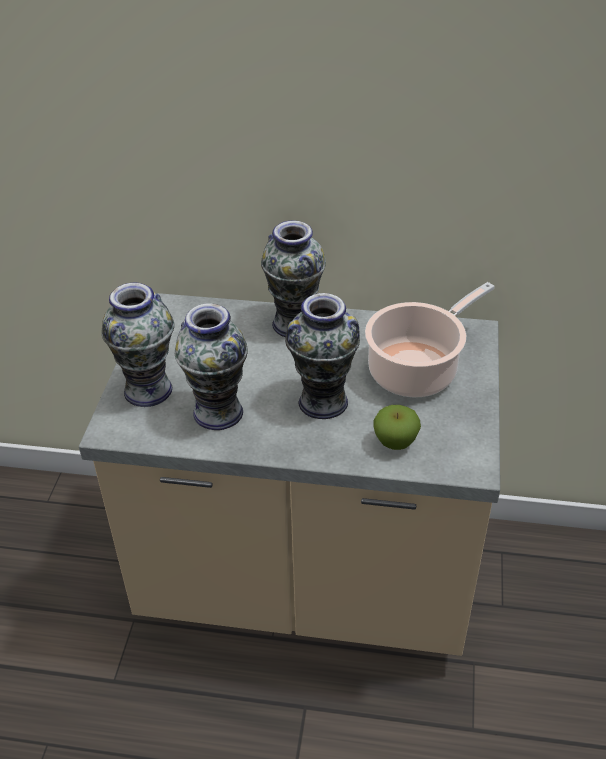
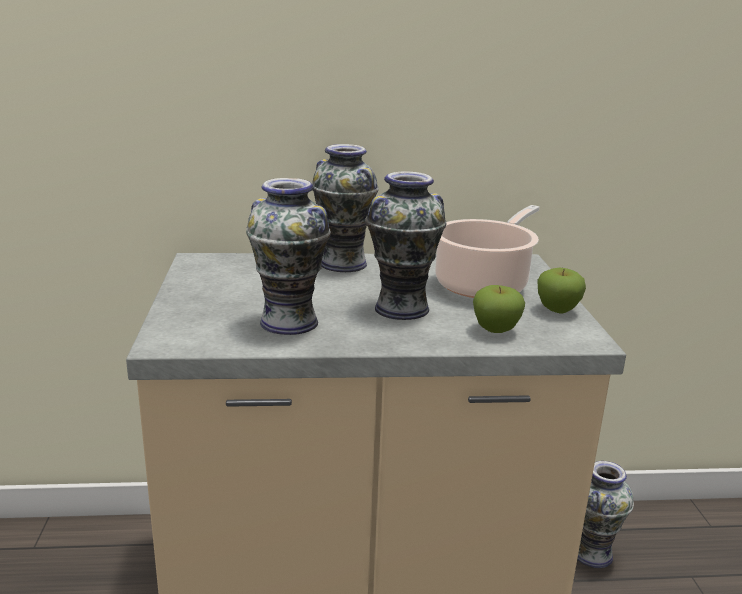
camera: 15 degrees left, 20 degrees down
vase [102,283,174,407] -> vase moved to [577,461,634,568]
none -> apple [538,268,586,313]

